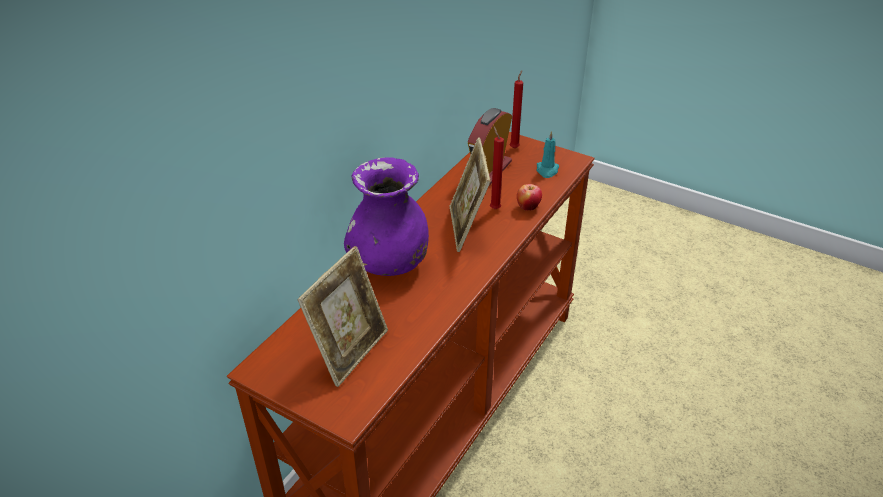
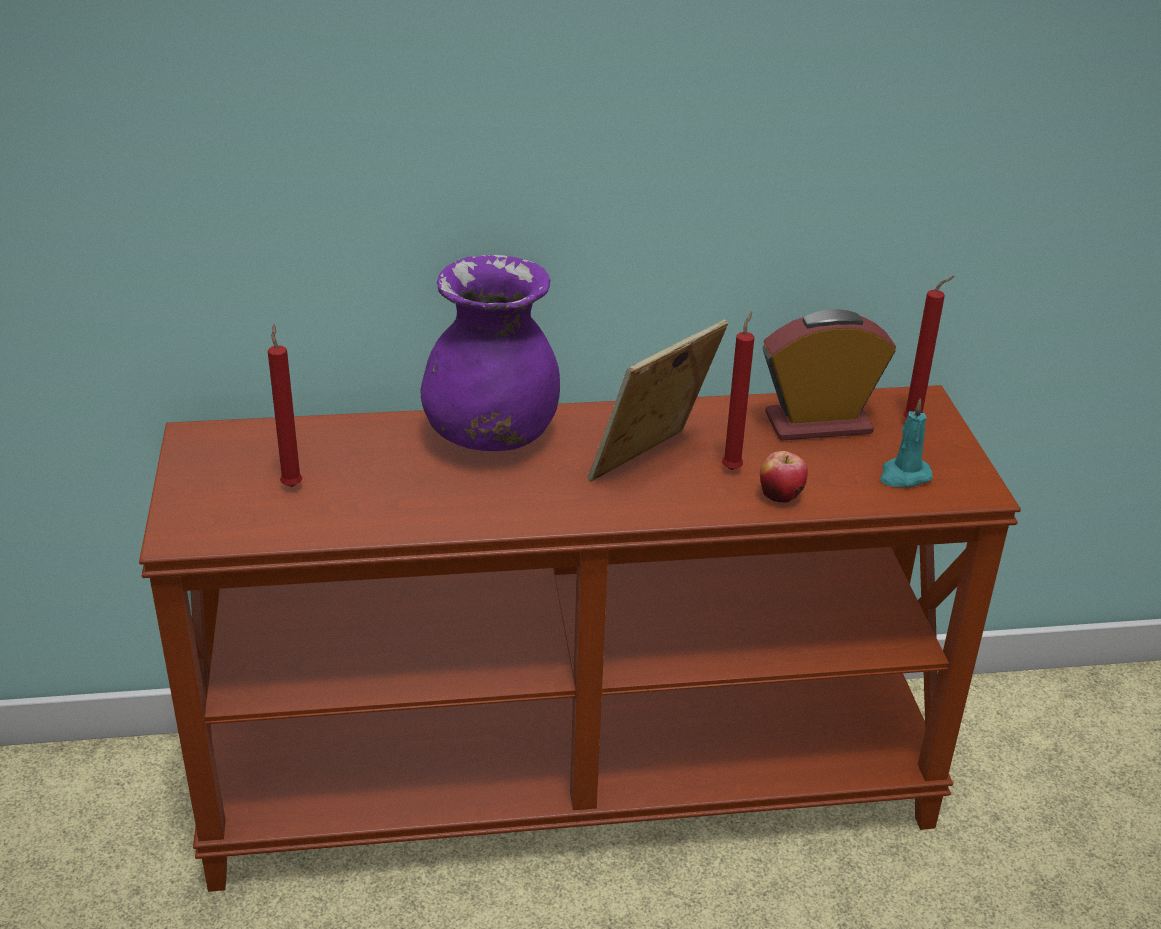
camera: 50 degrees right, 5 degrees down
picture frame [297,246,388,387] -> red candle [268,324,303,487]

